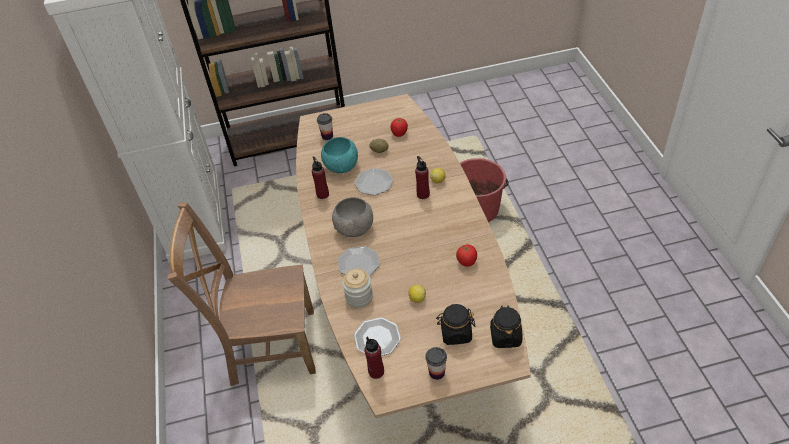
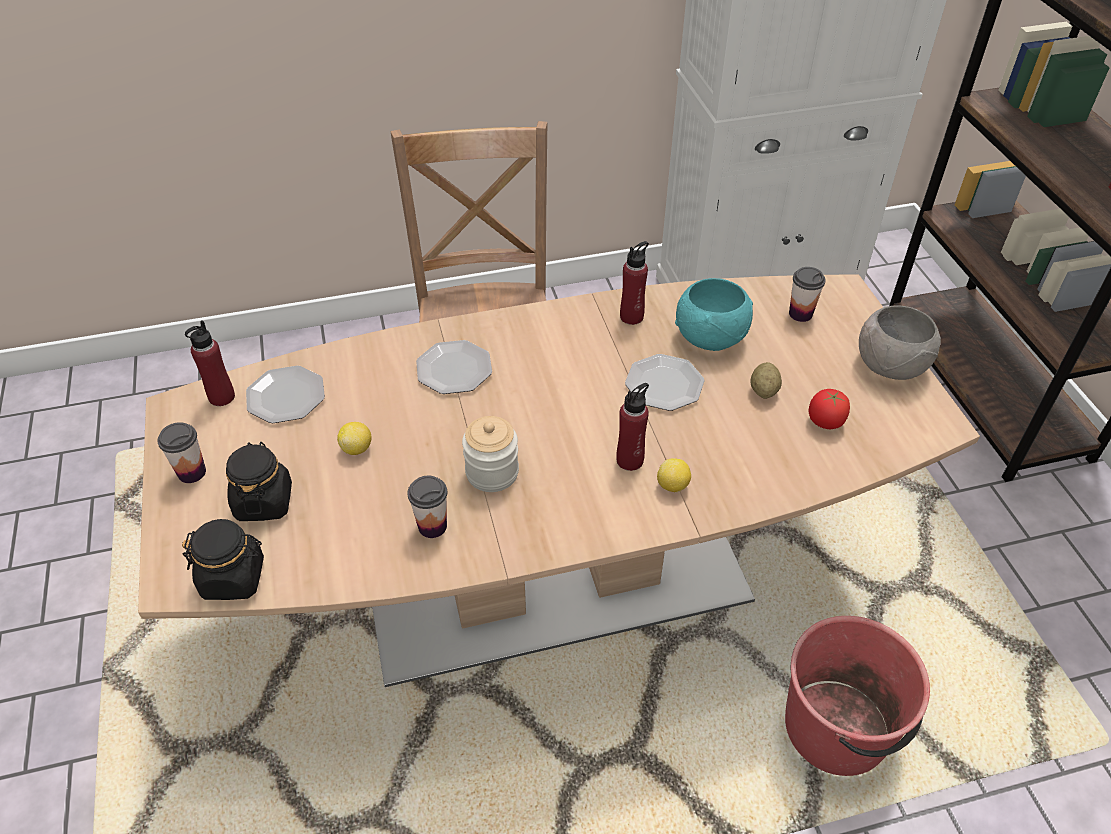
camera: 85 degrees right, 0 degrees up
grey bowl [332,197,373,237] -> grey bowl moved to [859,305,941,380]
jar [342,268,373,308] -> jar moved to [462,416,519,492]
tomato [456,244,477,267] -> cup [407,476,447,538]

